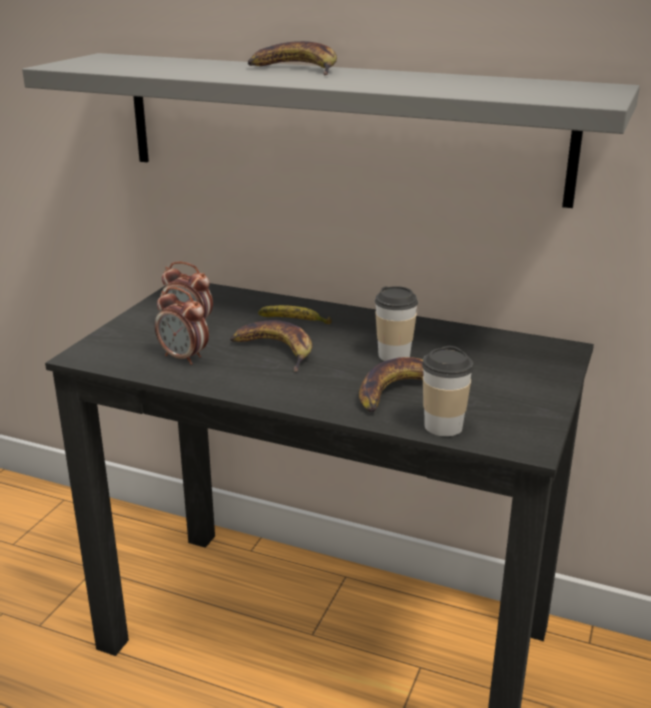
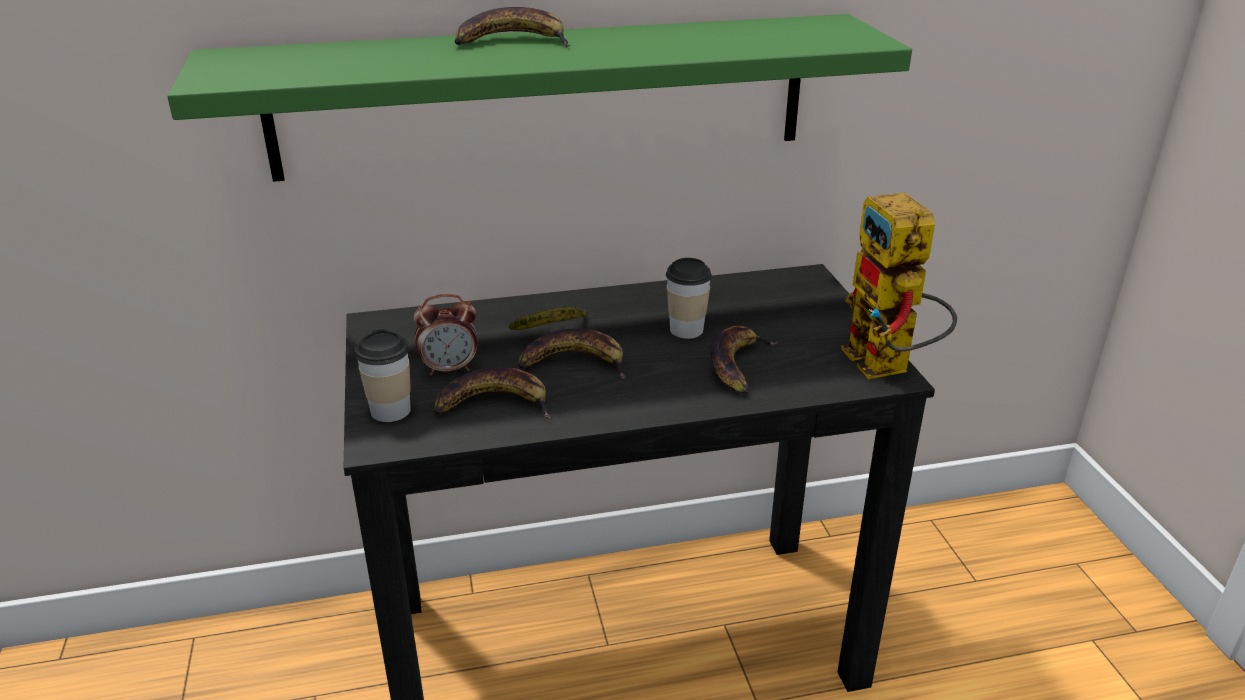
camera: 35 degrees left, 5 degrees up
grey shelf [22,53,640,208] -> green shelf [167,14,912,182]
alarm clock [155,287,209,365] -> banana [434,367,551,419]
cup [422,346,473,437] -> cup moved to [355,329,411,422]
none -> toy robot [841,193,957,379]

